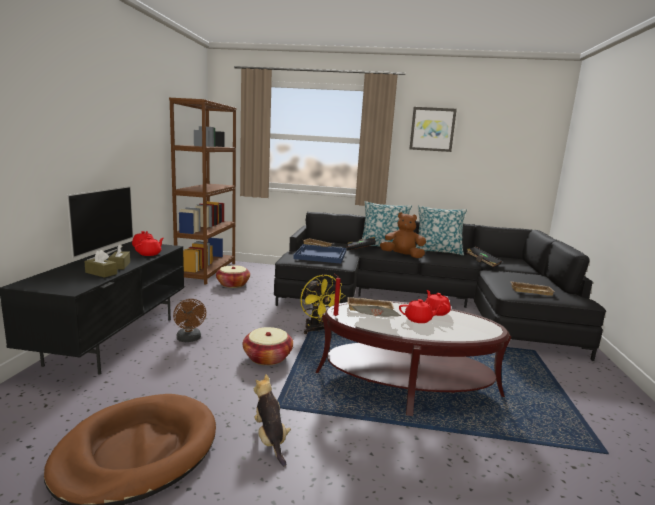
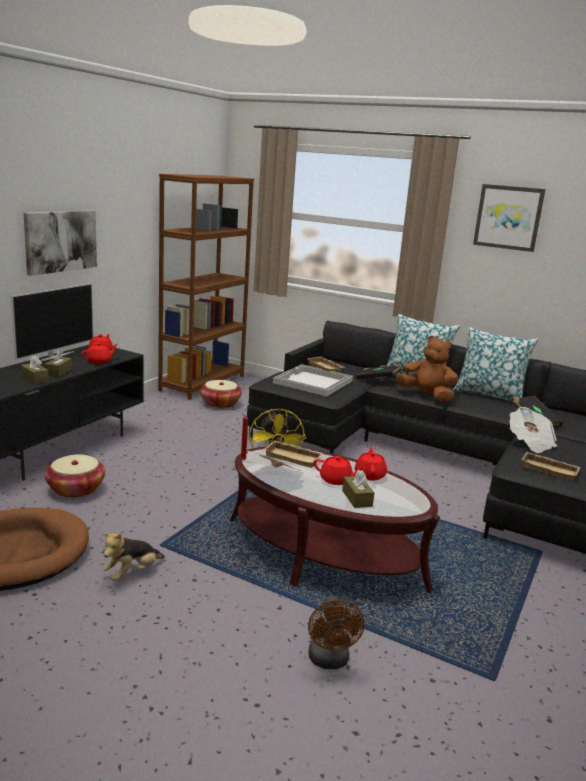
camera: 20 degrees right, 5 degrees up
brown fan [173,299,206,342] -> brown fan moved to [308,595,365,669]
basket [243,327,293,365] -> basket moved to [45,454,105,498]
plush toy [254,374,291,467] -> plush toy turned 135 degrees counterclockwise [102,533,165,581]
blue tray [293,244,346,264] -> white tray [273,364,353,396]
none -> picture [24,210,97,276]
none -> brown tissue box [342,470,375,508]
none -> newspaper [510,407,557,453]

